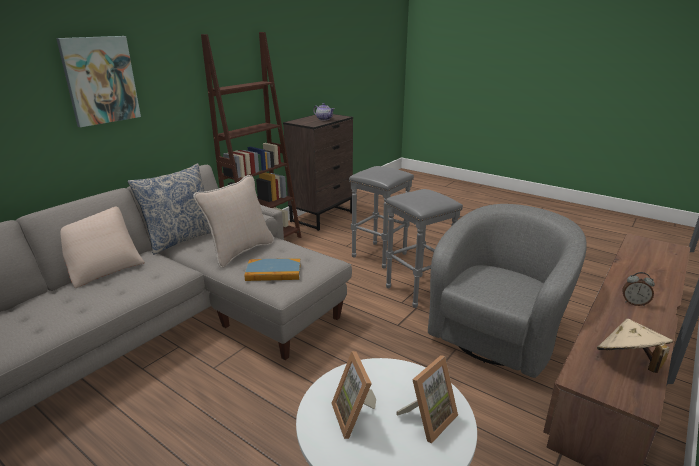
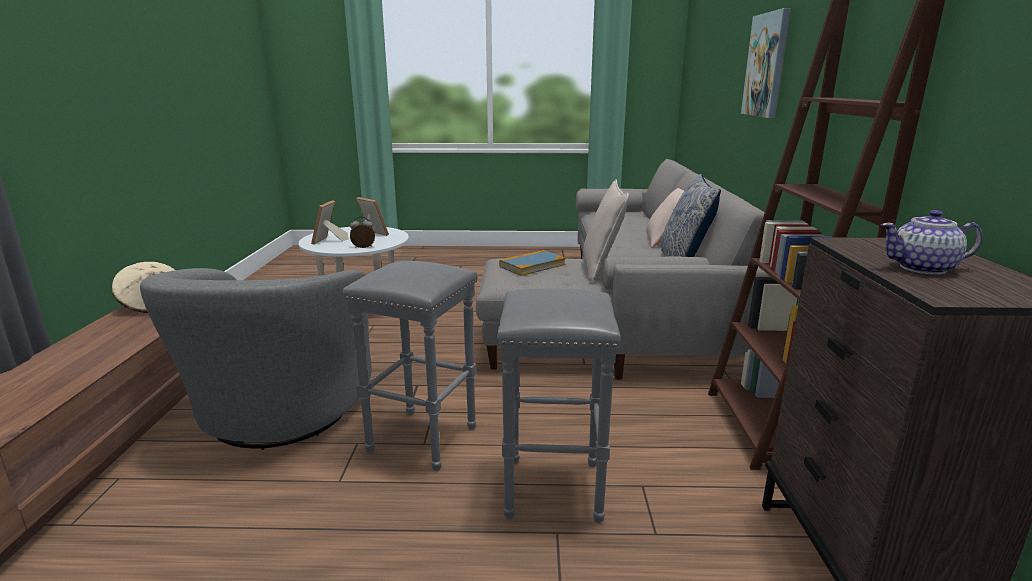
camera: 145 degrees right, 5 degrees down
alarm clock [622,272,655,306] -> alarm clock moved to [350,216,375,248]

